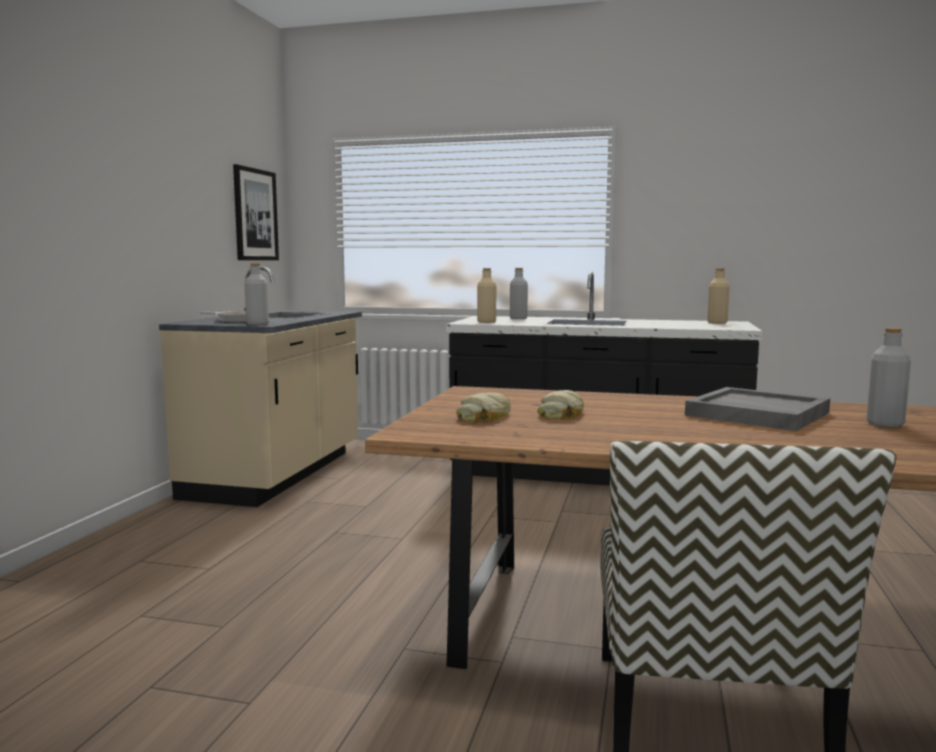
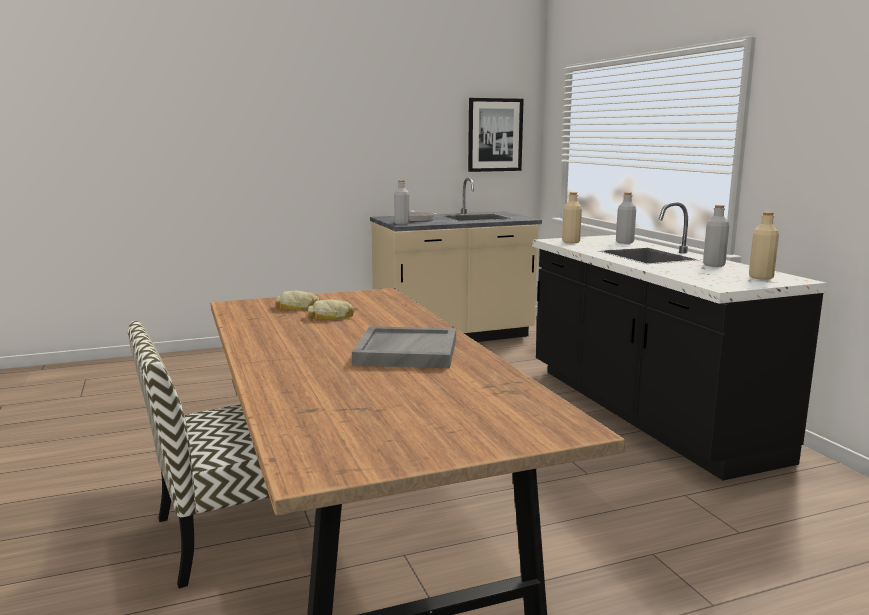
camera: 55 degrees right, 5 degrees up
grey bottle [866,328,911,427] -> grey bottle moved to [703,205,729,267]

